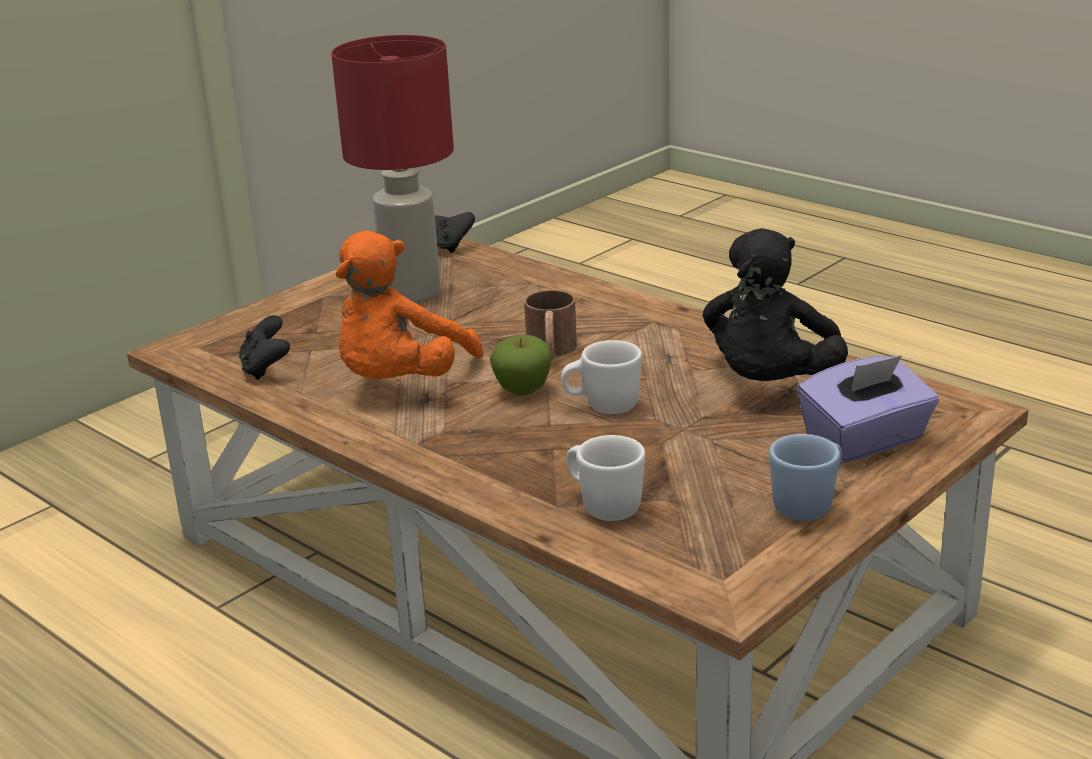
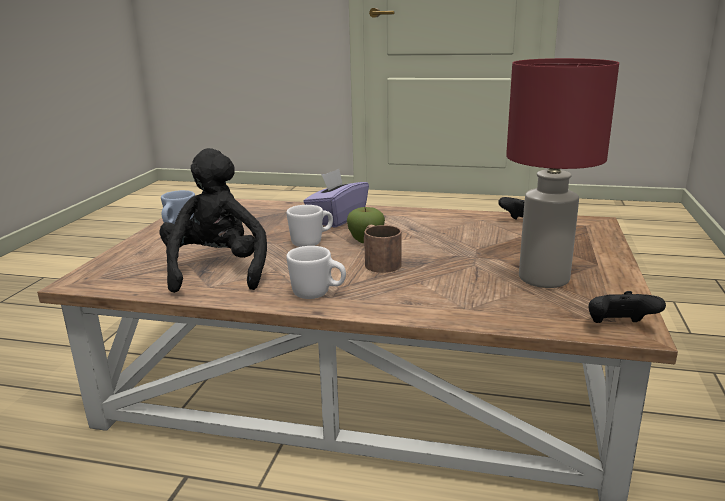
camera: 150 degrees right, 5 degrees down
orange plush toy [335,231,484,379] -> none
white mug [566,435,645,521] -> white mug moved to [286,246,346,299]
purple tissue box [797,355,939,463] -> purple tissue box moved to [303,169,369,228]

